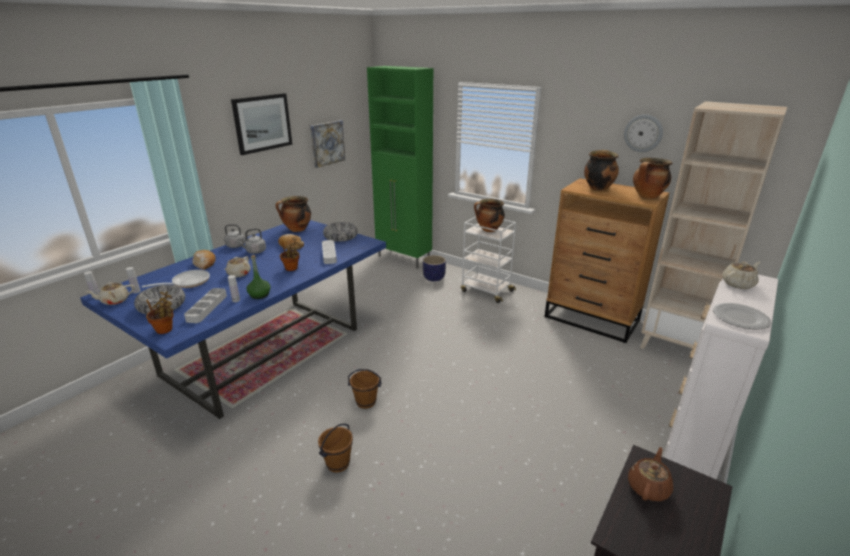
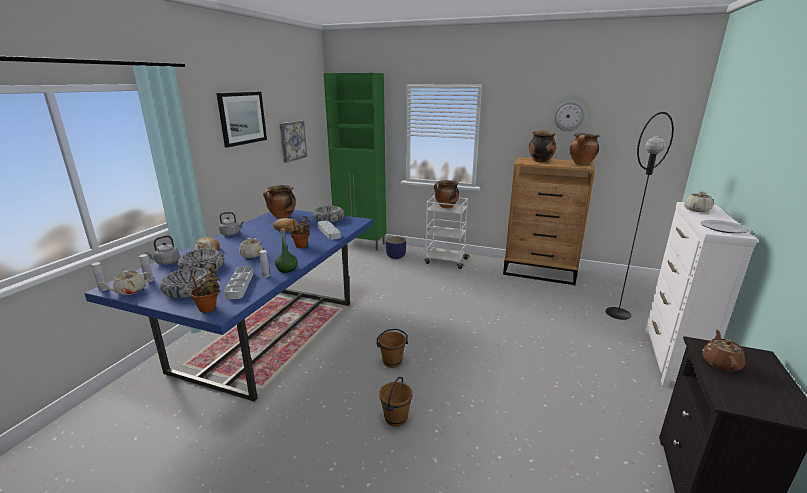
camera: 15 degrees left, 5 degrees down
frying pan [142,270,210,288] -> bowl [177,248,224,272]
grey kettle [238,228,266,254] -> grey kettle moved to [145,236,180,265]
beige bookcase [640,101,787,349] -> none
none -> black floor lamp [606,112,674,320]

